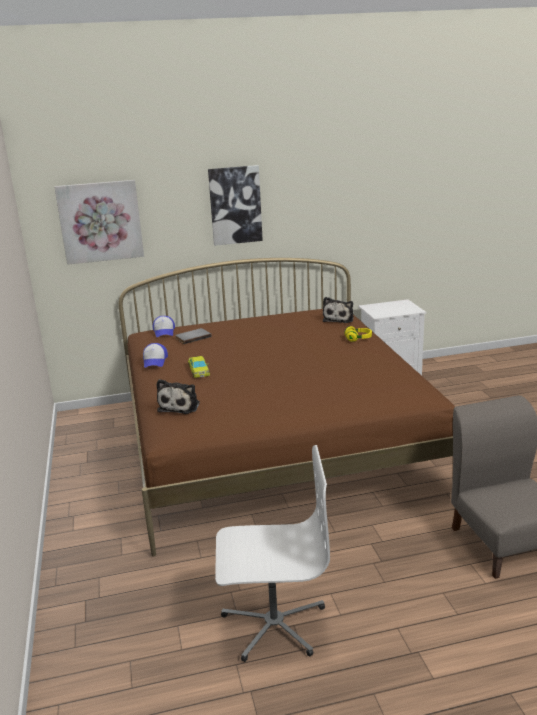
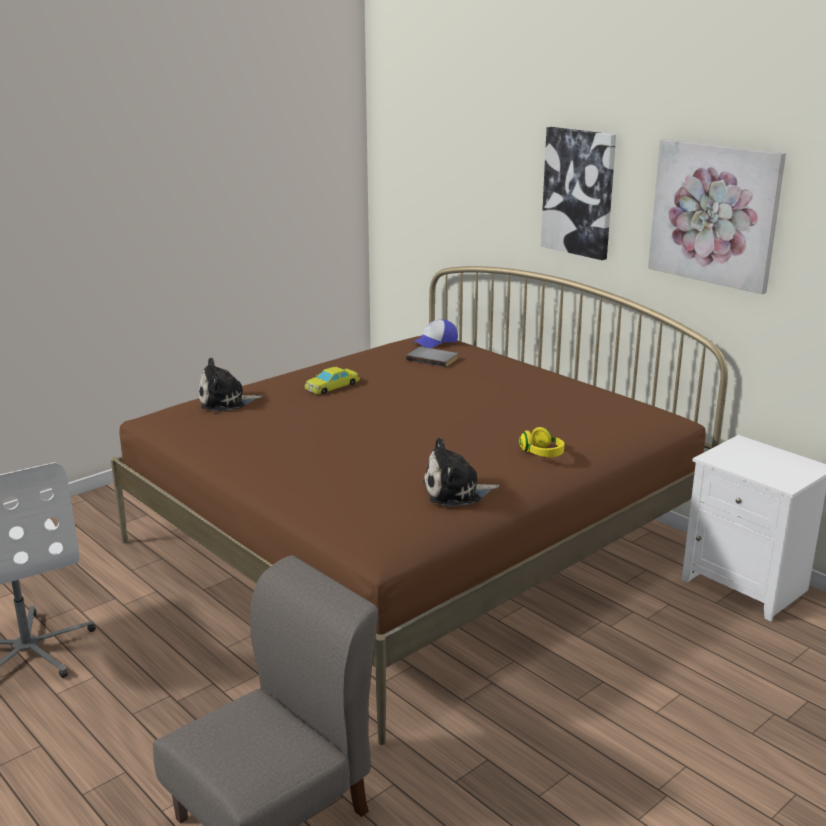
camera: 60 degrees right, 0 degrees up
picture [54,180,144,265] -> picture moved to [648,139,786,294]
cap [143,343,168,368] -> none
plush toy [323,297,354,323] -> plush toy moved to [423,438,499,506]

